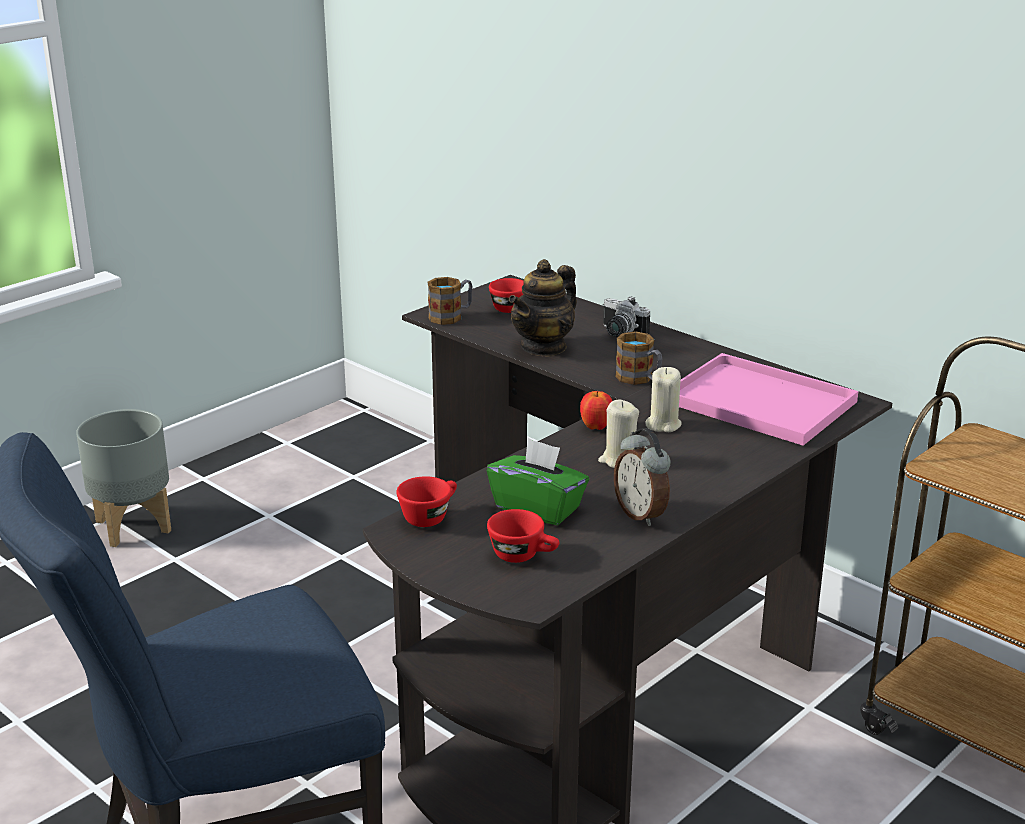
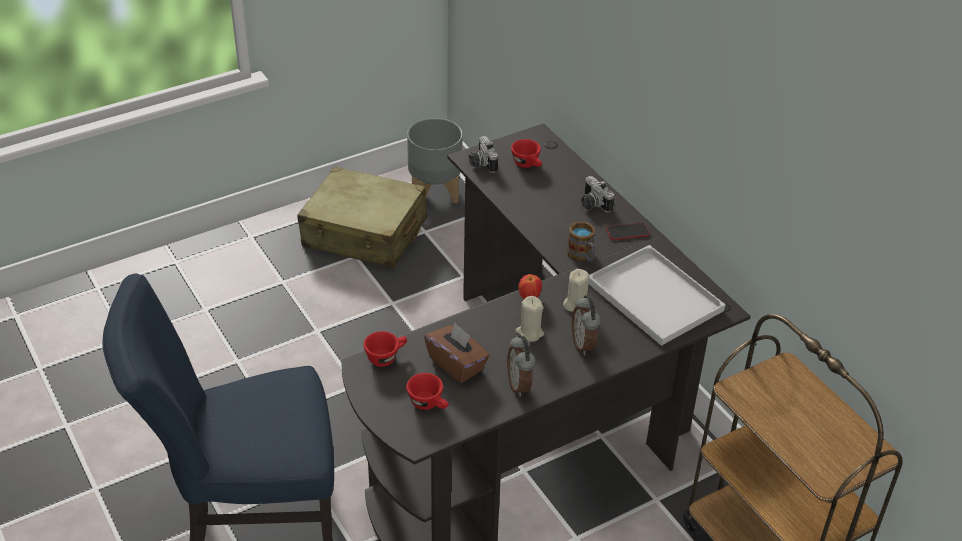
camera: 15 degrees right, 15 degrees up
grey planter [76,409,171,547] -> grey planter moved to [407,118,463,204]
mug [427,277,473,325] -> camera [468,136,498,173]
green tissue box [487,438,589,525] -> brown tissue box [424,322,490,383]
teapot [509,259,577,357] -> none
pink tray [679,353,858,446] -> white tray [589,245,726,346]
none -> beige suitcase [297,166,427,268]
none -> alarm clock [572,295,601,355]
none -> phone [606,223,650,240]

